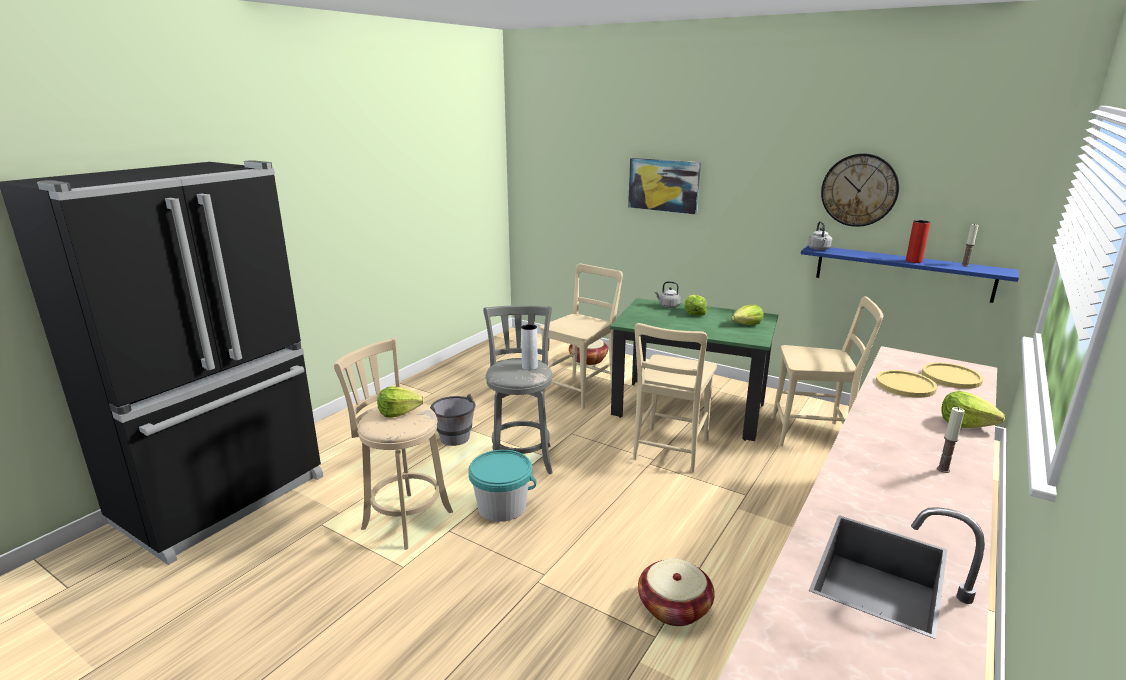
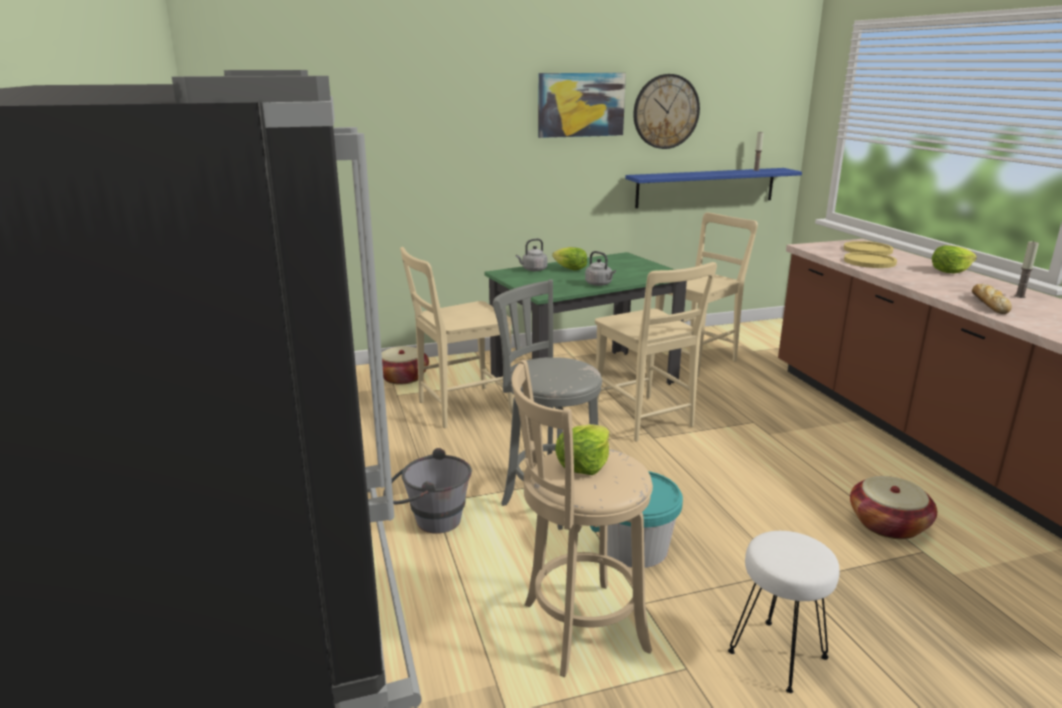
camera: 50 degrees left, 0 degrees up
grey vase [521,324,538,370] -> none
beige chair [540,264,623,409] -> beige chair turned 105 degrees counterclockwise [400,247,513,428]
picture [628,158,701,215] -> picture moved to [538,73,626,138]
lettuce [731,305,764,325] -> none
grey kettle [808,221,832,250] -> grey kettle moved to [585,251,616,286]
red vase [906,220,930,263] -> none
none -> white stool [728,531,840,693]
none -> bread [972,284,1012,314]

